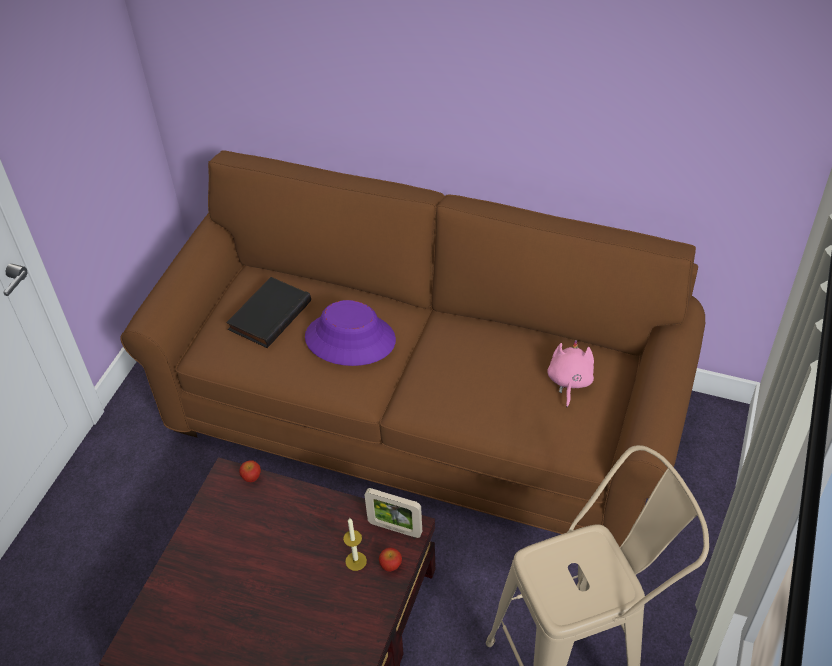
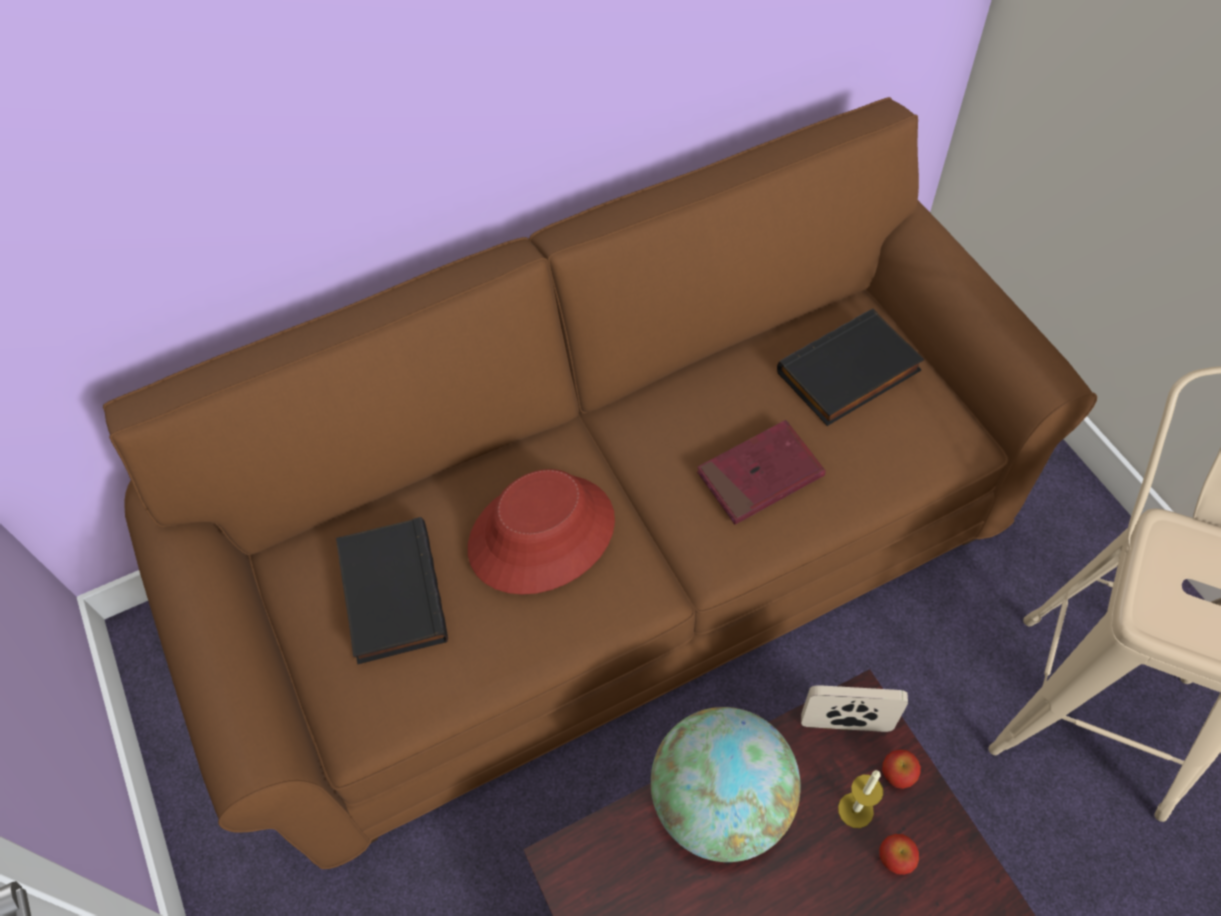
camera: 45 degrees left, 10 degrees up
apple [239,460,261,482] -> apple moved to [879,834,919,875]
purple hat [305,300,396,366] -> red hat [468,469,615,594]
picture frame [365,488,422,538] -> picture frame turned 150 degrees counterclockwise [801,685,908,732]
pink plush toy [547,340,594,407] -> black book [777,309,925,426]
none -> globe [651,707,801,862]
none -> red book [697,420,826,525]

